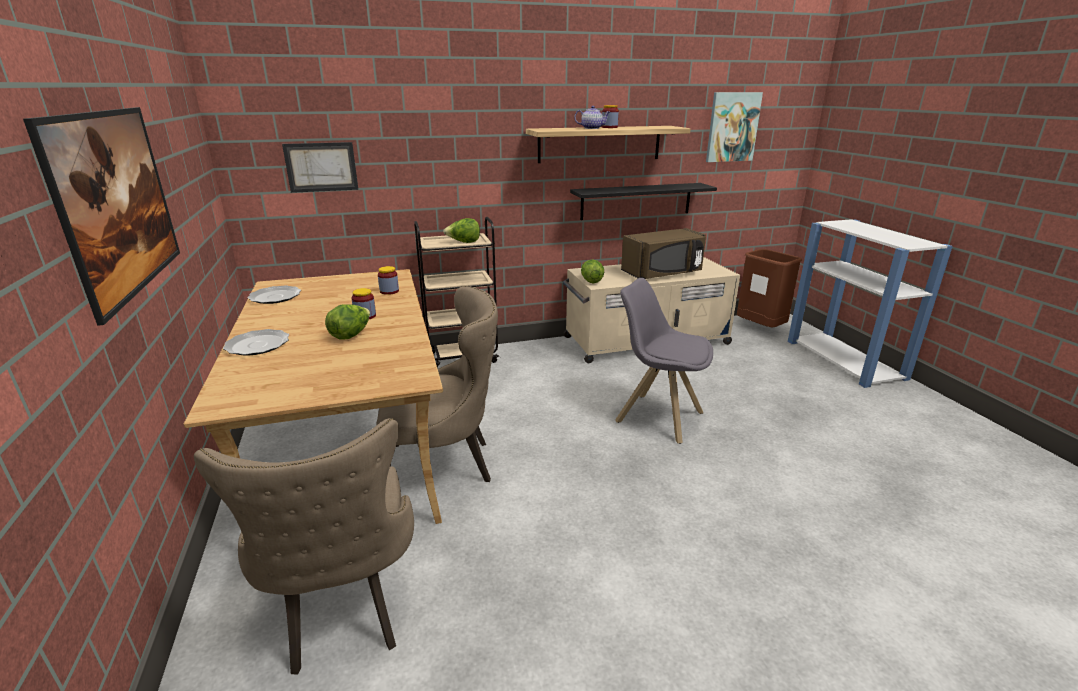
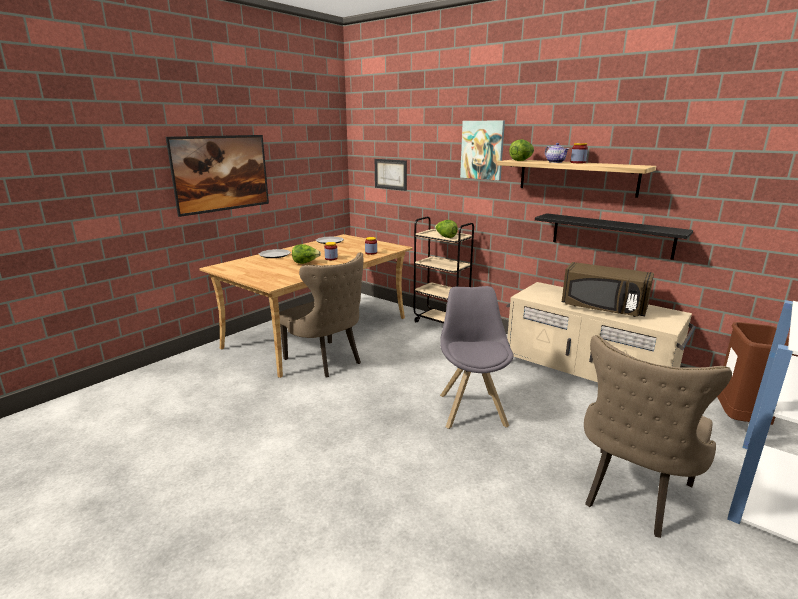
camera: 55 degrees right, 5 degrees down
beige chair [194,418,414,675] -> beige chair moved to [584,335,732,538]
lettuce [581,259,604,283] -> lettuce moved to [509,139,534,161]
picture [706,92,763,162] -> picture moved to [460,121,505,181]

